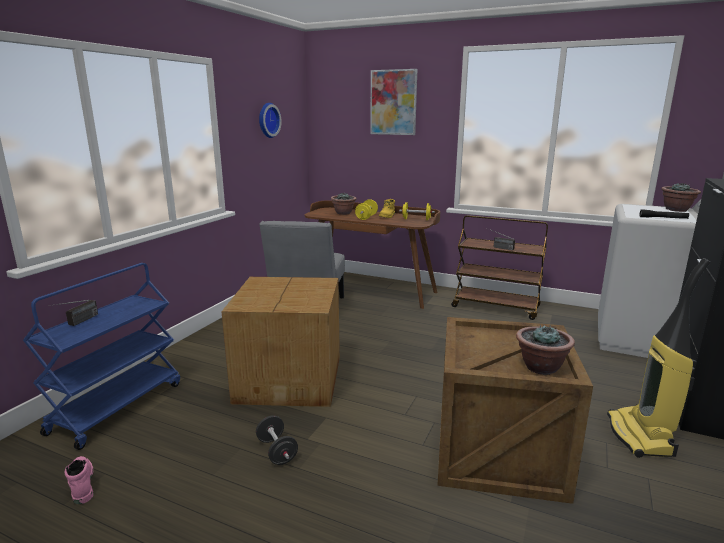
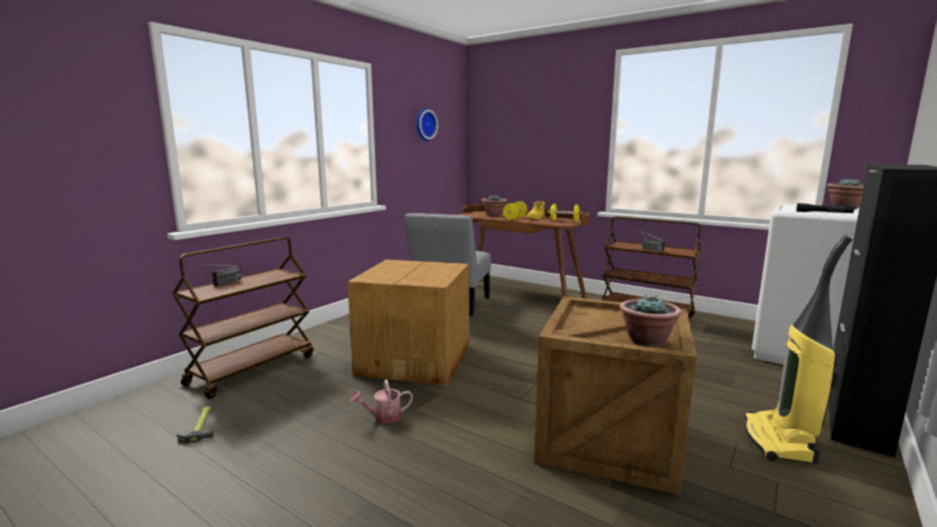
camera: 10 degrees right, 5 degrees down
blue cart [23,263,180,450] -> brown cart [172,237,313,399]
pink boot [64,456,94,504] -> hammer [177,406,214,443]
black dumbbell [256,415,298,465] -> watering can [350,379,413,424]
picture [370,69,417,135] -> none

